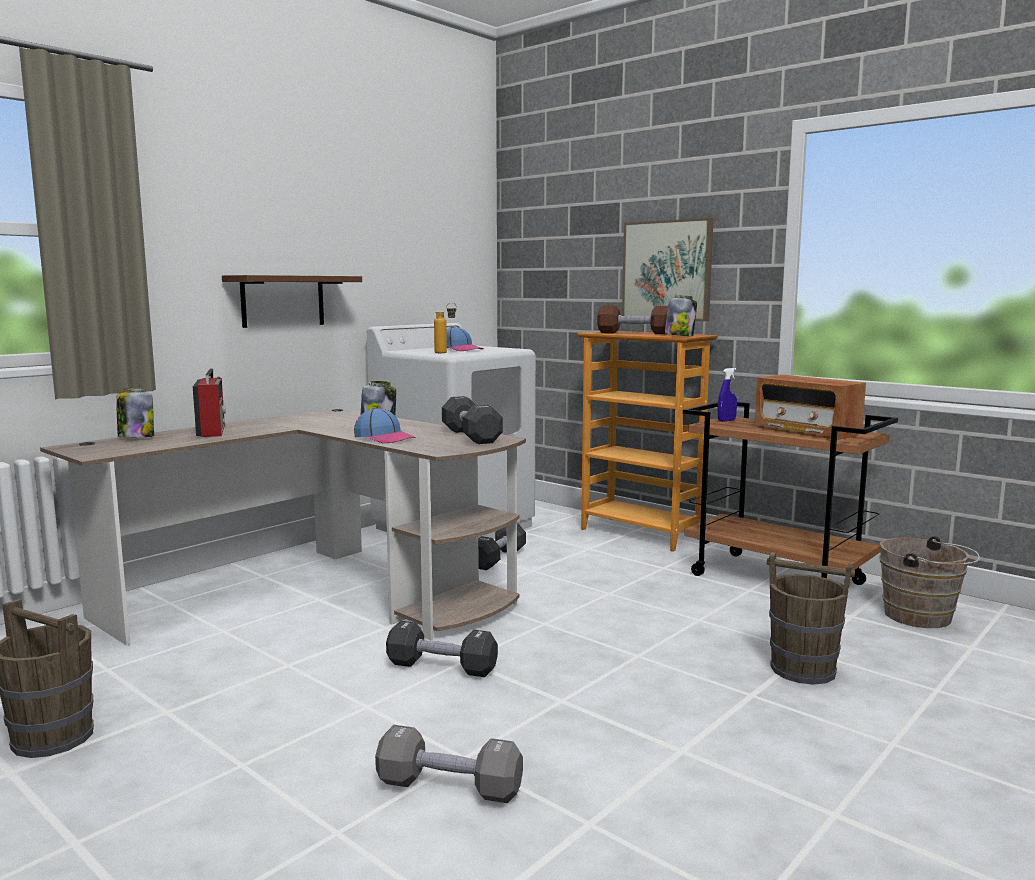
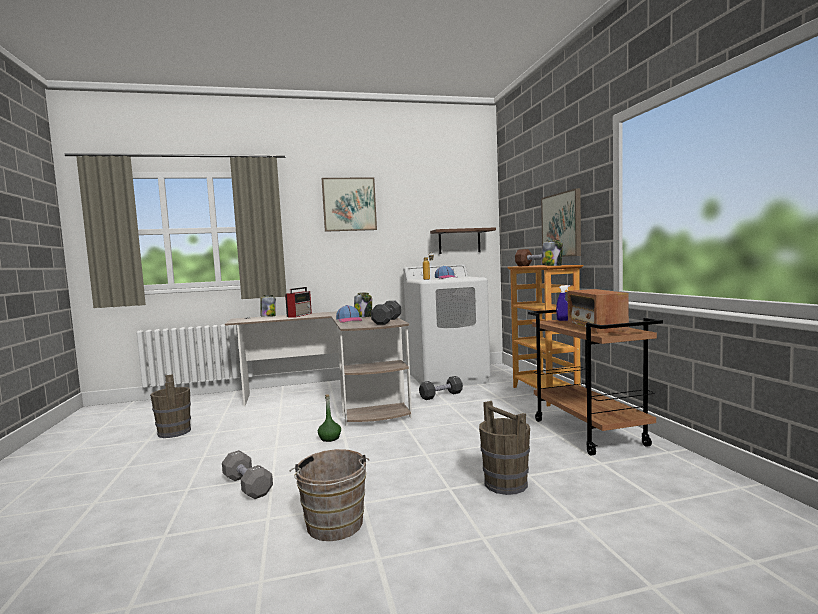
camera: 35 degrees right, 5 degrees down
brown shelf [222,275,362,328] -> brown shelf moved to [430,227,496,254]
black dumbbell [386,621,498,677] -> green bottle [318,394,341,442]
brown bucket [879,536,980,628] -> brown bucket moved to [290,449,369,541]
none -> picture [321,178,377,232]

